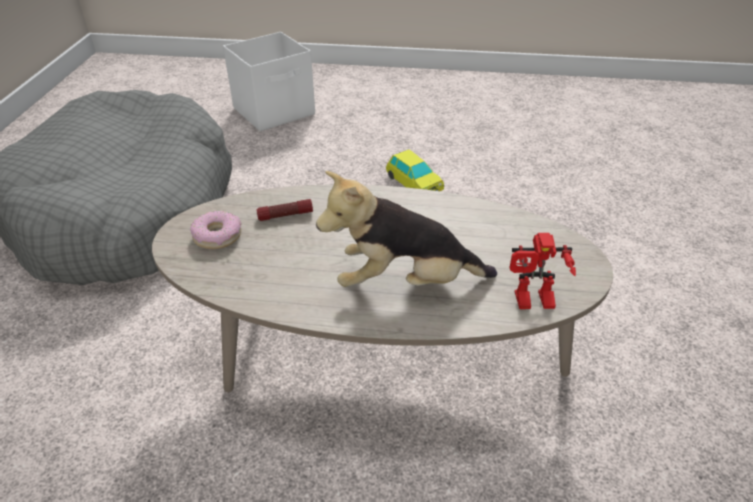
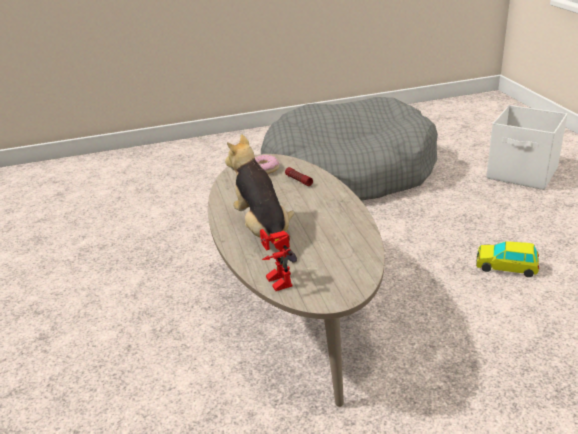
camera: 70 degrees right, 10 degrees down
toy car [386,149,444,191] -> toy car turned 75 degrees clockwise [476,241,539,277]

